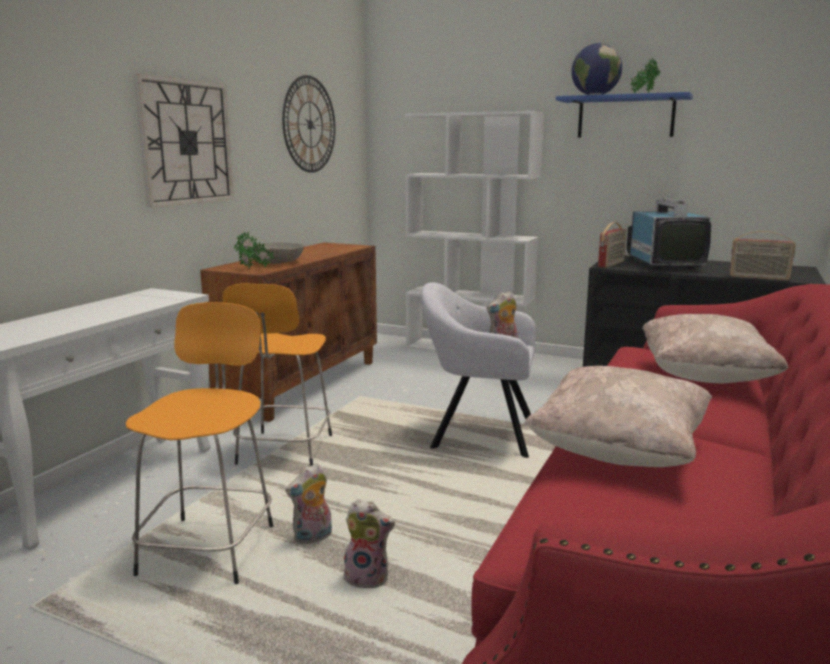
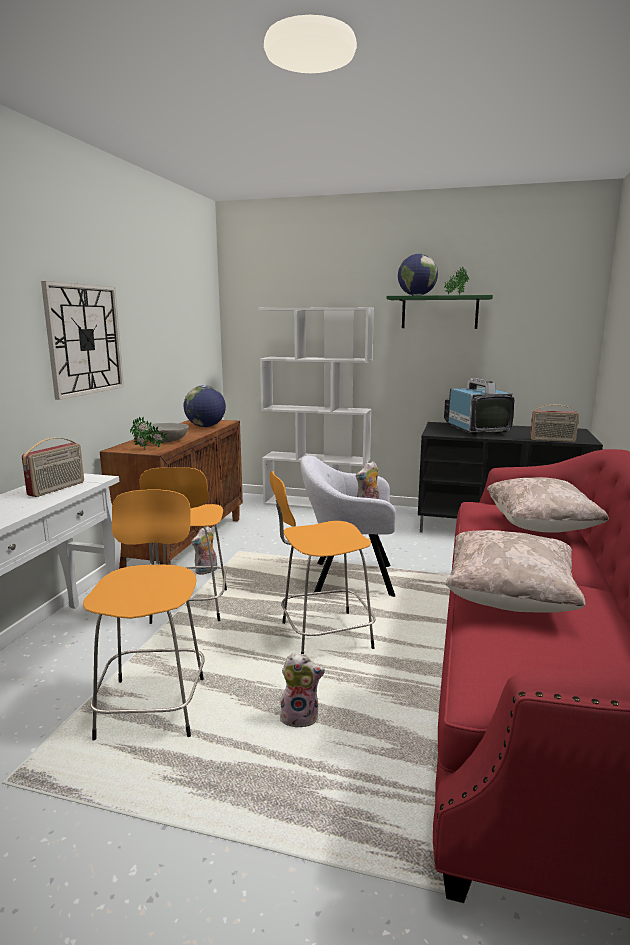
camera: 10 degrees left, 0 degrees up
wall clock [282,75,335,173] -> none
plush toy [286,463,332,544] -> plush toy moved to [191,526,217,575]
blue shelf [556,92,693,137] -> green shelf [387,295,493,329]
radio [598,222,627,268] -> radio moved to [22,438,84,497]
none -> globe [184,385,226,427]
none -> orange stool [270,471,375,654]

